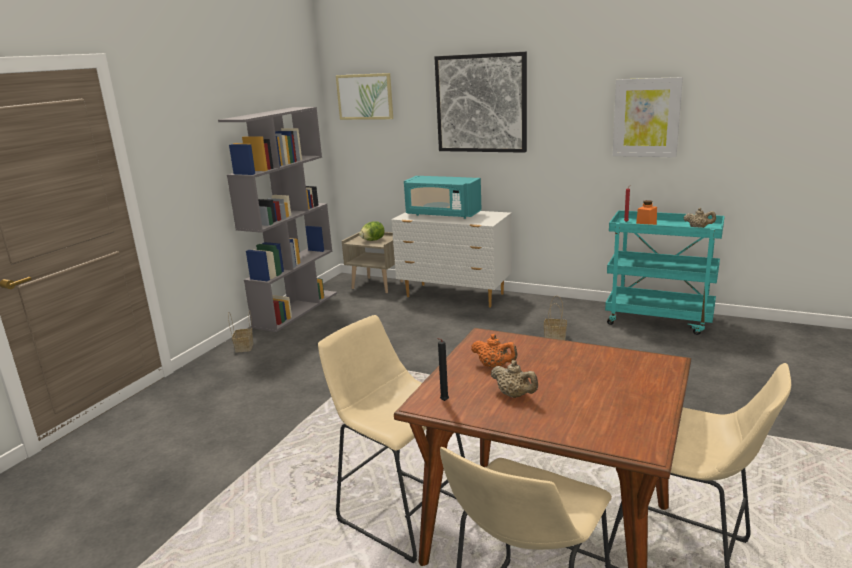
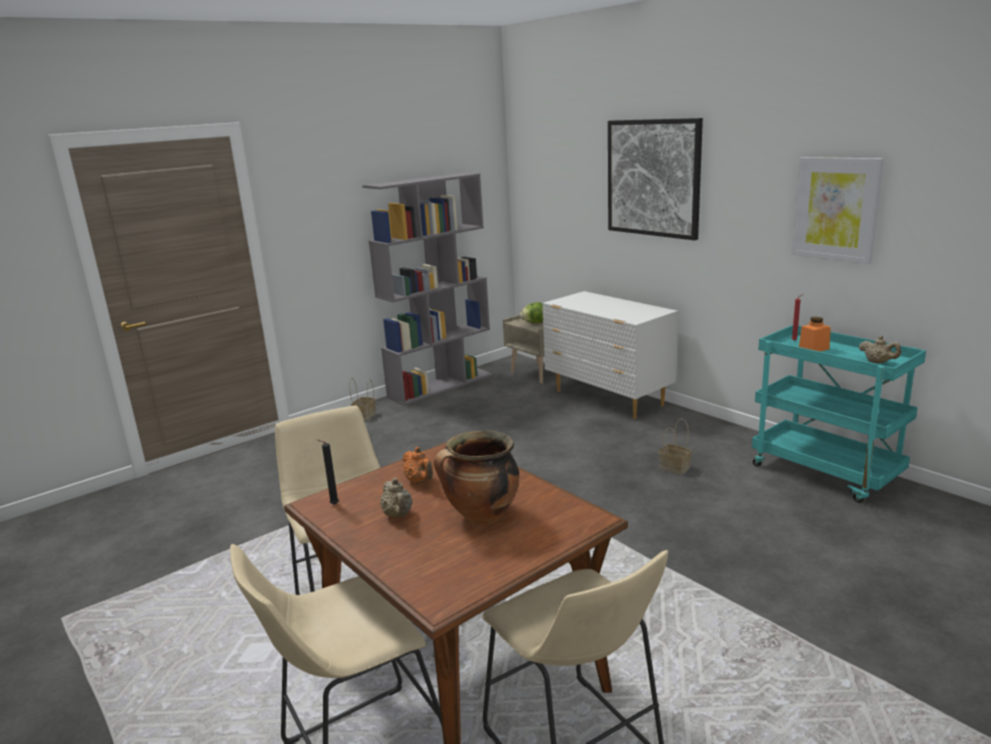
camera: 25 degrees right, 0 degrees up
picture [336,73,393,120] -> none
turquoise microwave [404,176,482,219] -> none
none -> cooking pot [434,431,519,524]

